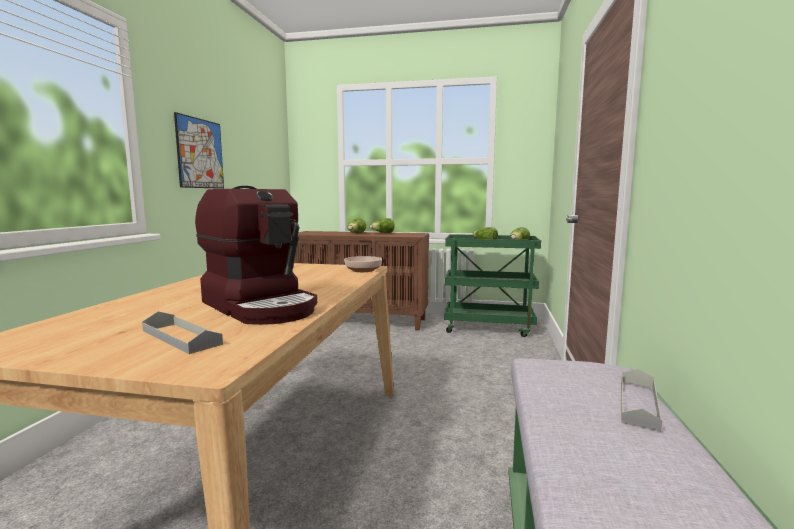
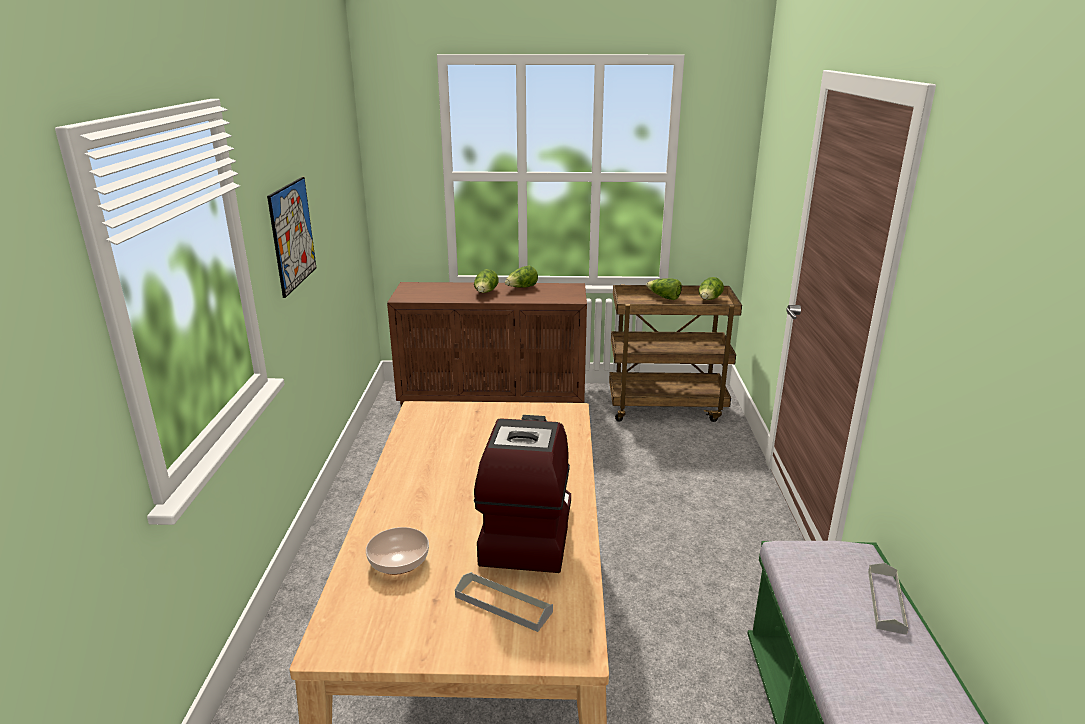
camera: 10 degrees left, 15 degrees up
coffee machine [195,186,317,325] -> coffee machine turned 120 degrees counterclockwise [474,415,571,573]
bowl [344,256,382,272] -> bowl moved to [366,527,429,575]
green cart [444,234,541,337] -> brown cart [609,284,742,422]

